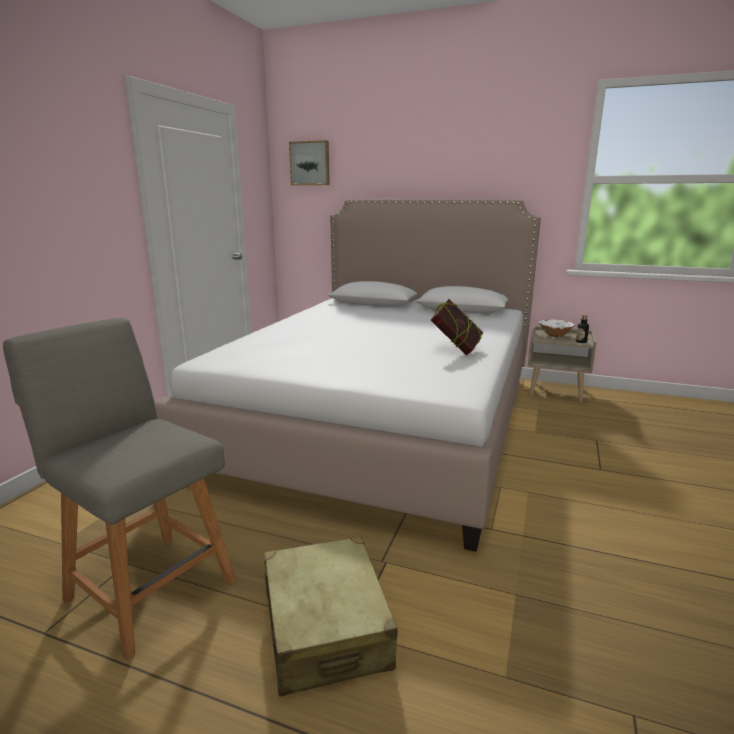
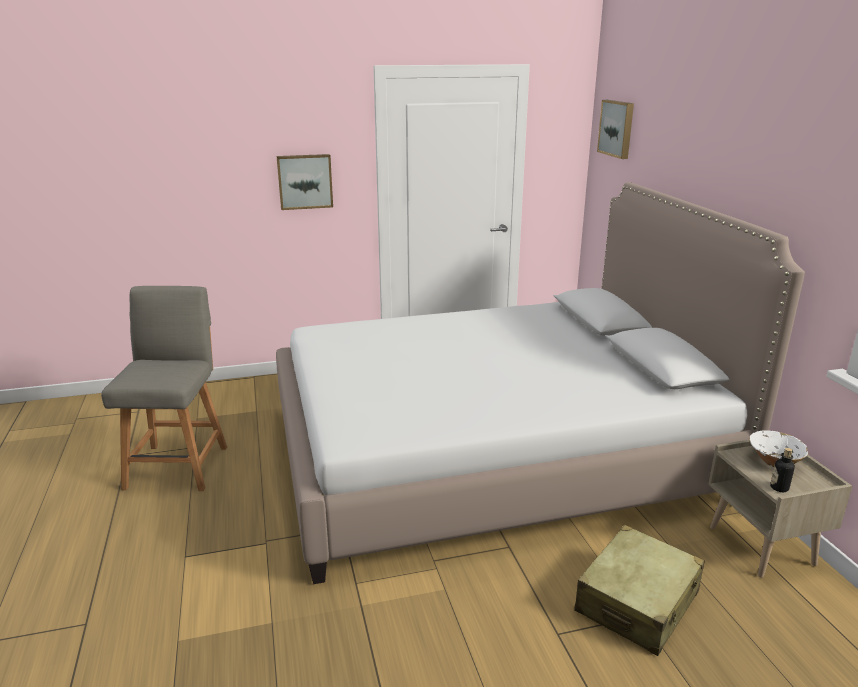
camera: 55 degrees right, 5 degrees up
beige suitcase [264,536,398,697] -> beige suitcase moved to [574,525,705,656]
book [431,299,483,355] -> none
none -> picture [277,154,333,210]

